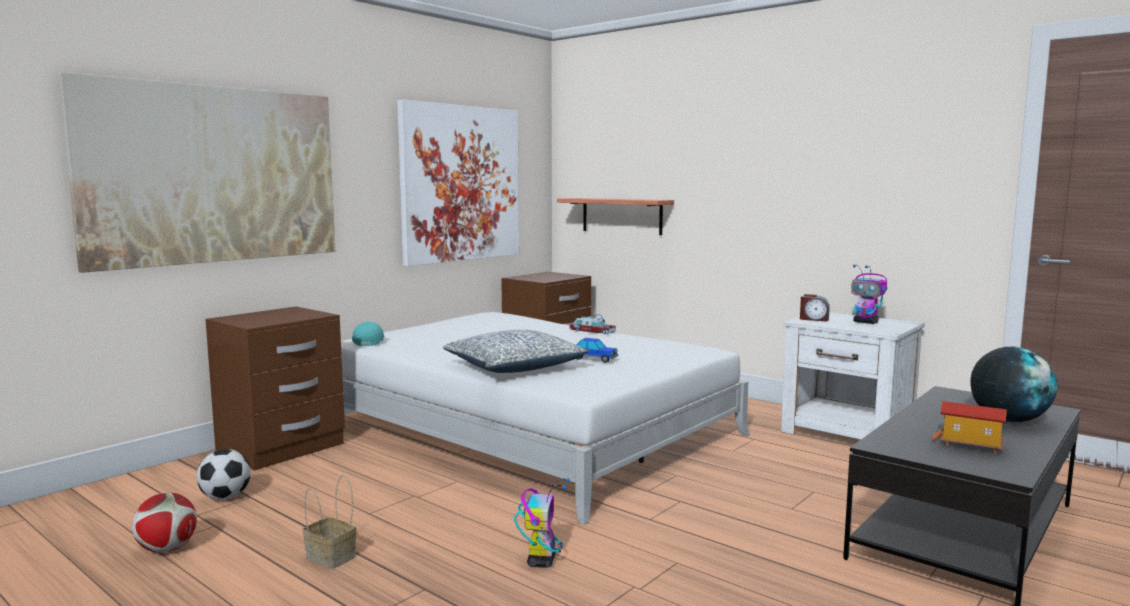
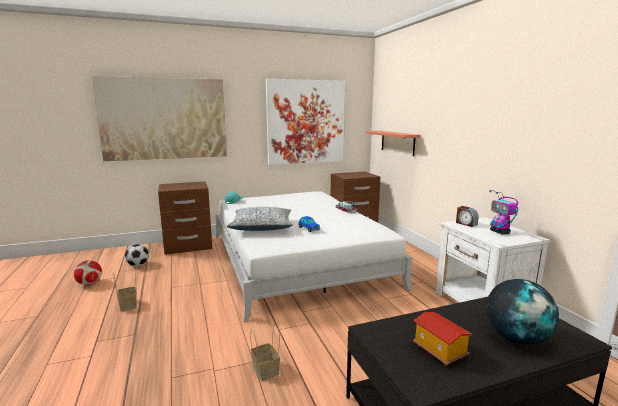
camera: 30 degrees right, 5 degrees up
toy robot [514,478,570,568] -> none
none -> basket [250,322,280,381]

